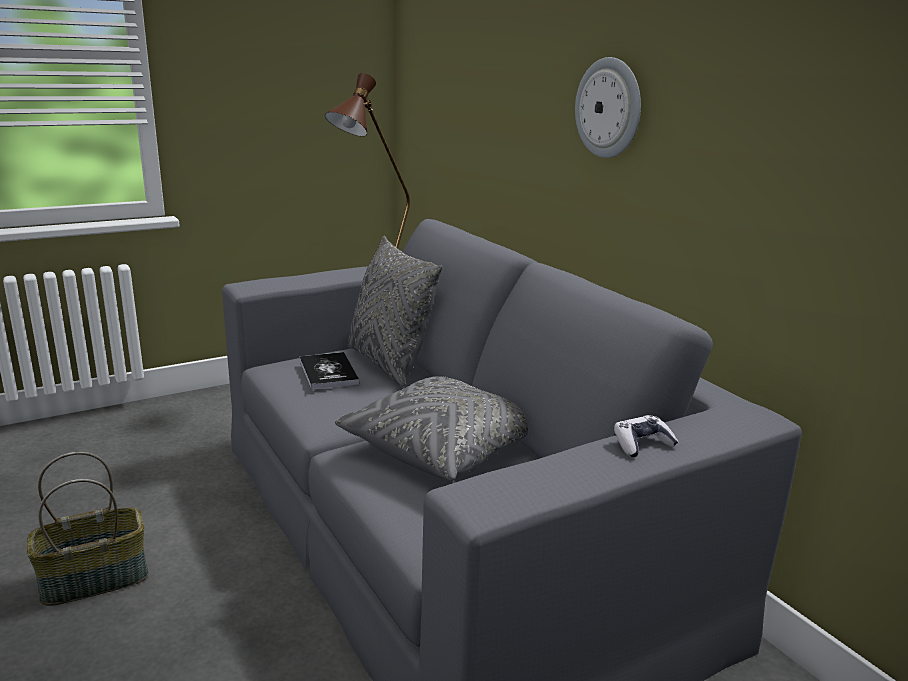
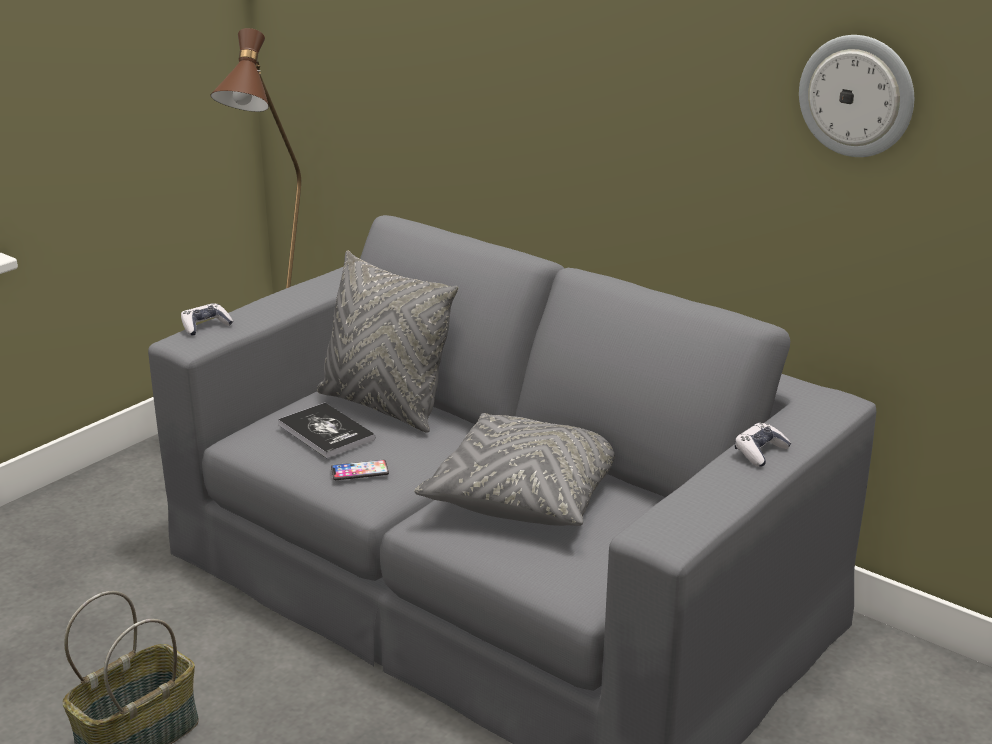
camera: 20 degrees left, 5 degrees up
wall clock [575,57,641,158] -> wall clock moved to [799,35,914,157]
none -> game controller [181,303,233,336]
none -> phone [331,460,389,480]

